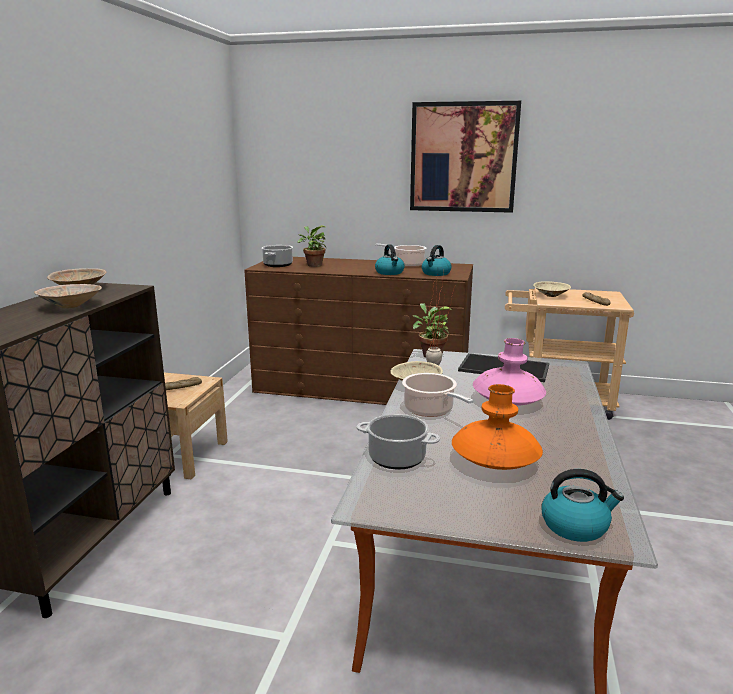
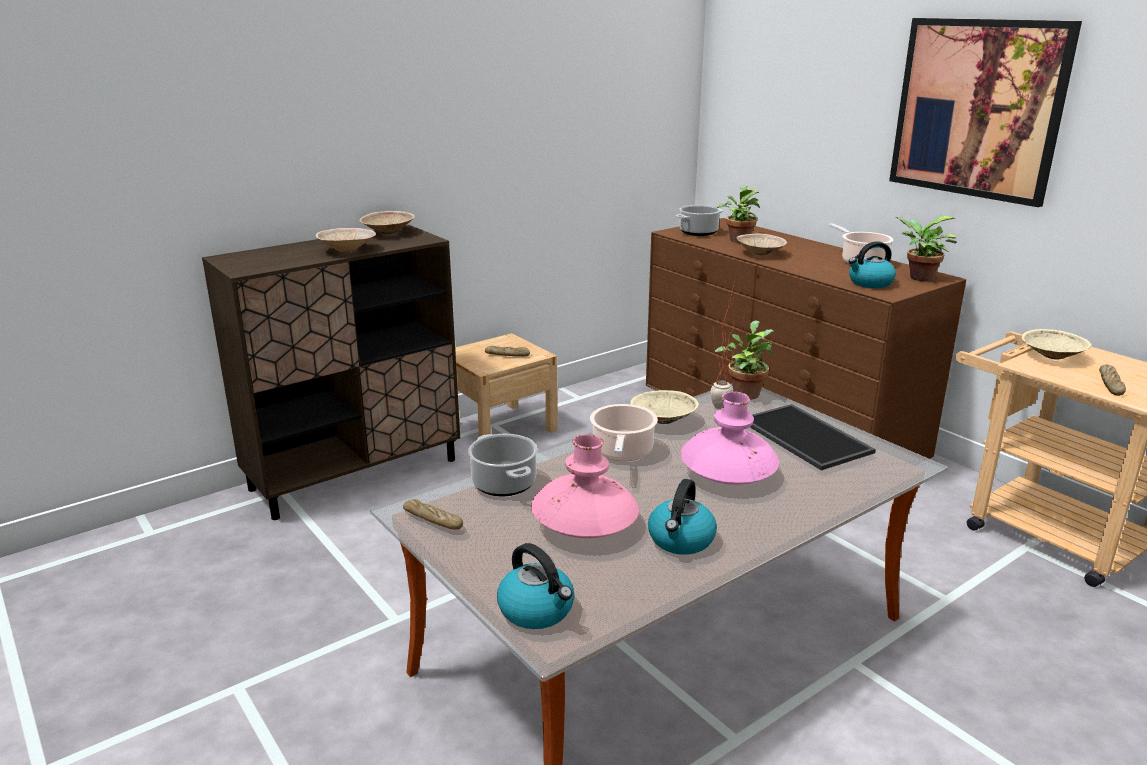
camera: 40 degrees right, 5 degrees up
kettle [375,244,405,275] -> kettle moved to [648,479,717,555]
orange vase [452,384,543,470] -> pink vase [531,434,639,538]
none -> bread [403,499,463,530]
none -> beige bowl [737,234,787,255]
none -> potted plant [896,216,957,281]

